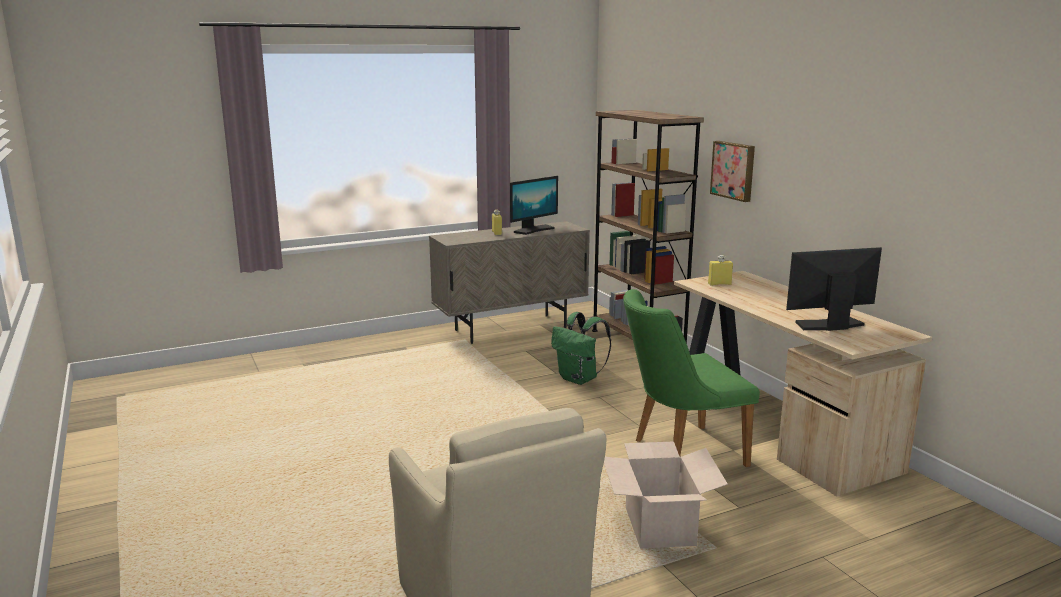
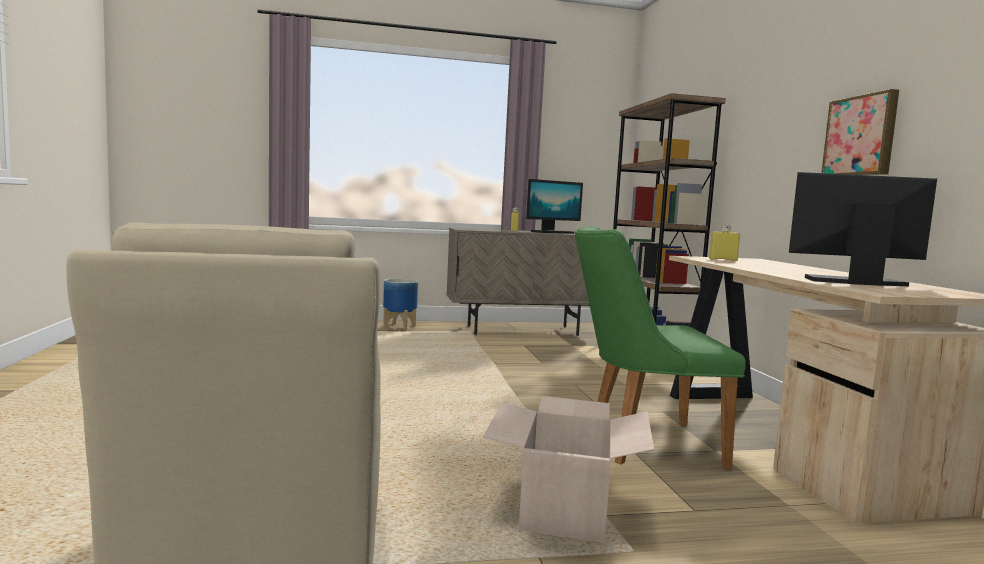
camera: 15 degrees right, 10 degrees down
green backpack [551,312,611,385] -> none
picture [710,141,755,202] -> picture moved to [821,89,899,175]
none -> planter [383,278,418,331]

